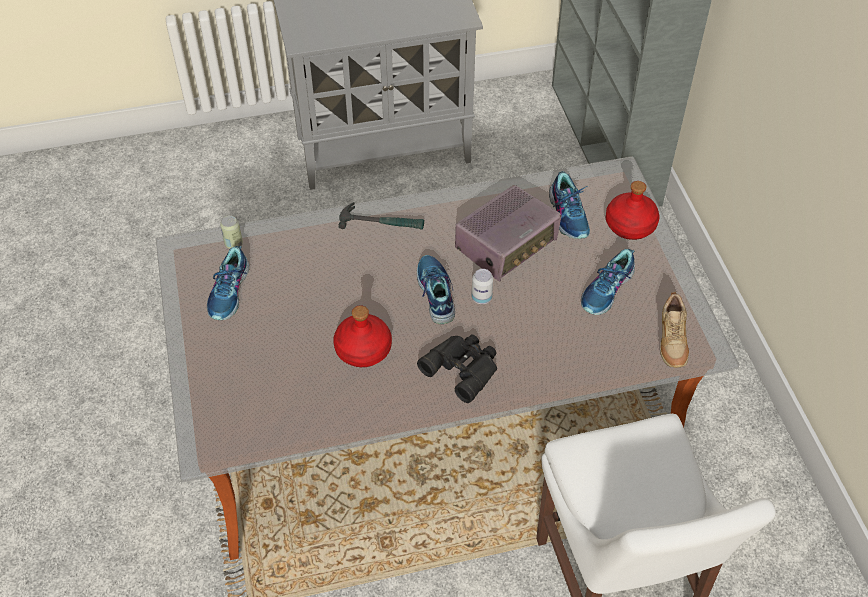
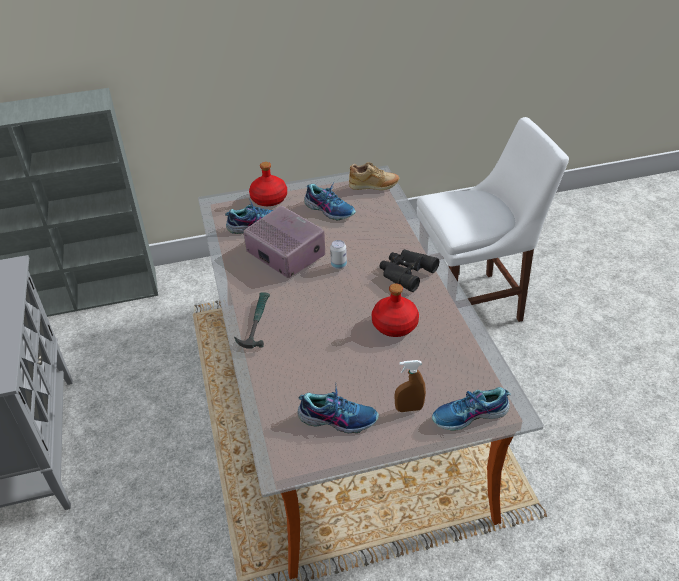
camera: 90 degrees left, 10 degrees down
can [220,215,243,249] -> none
shoe [417,255,455,324] -> shoe moved to [432,387,511,431]
none -> brown spray bottle [394,360,426,412]

